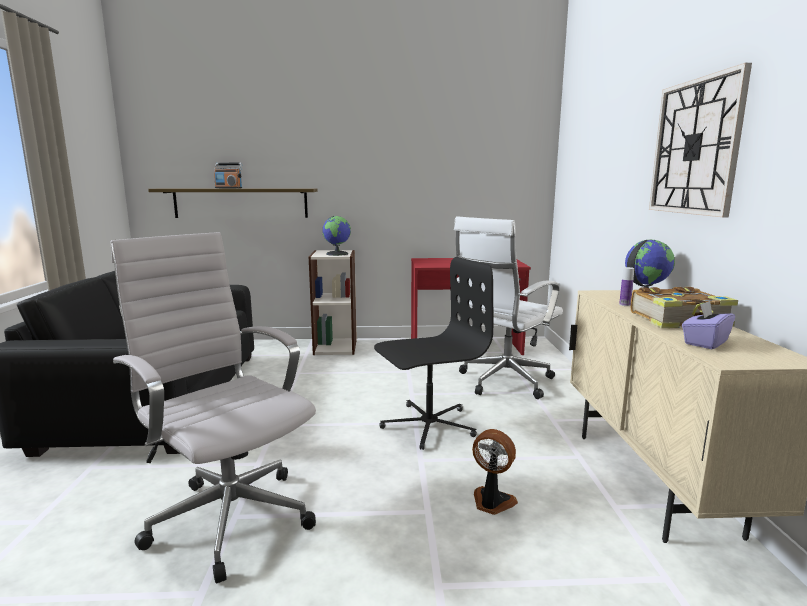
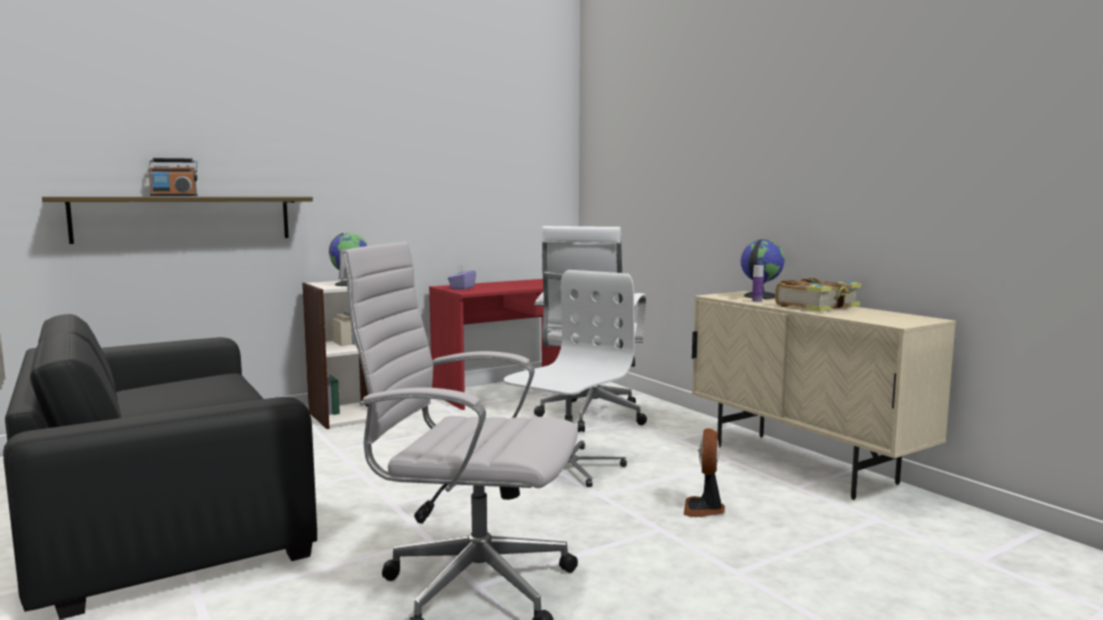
camera: 30 degrees left, 5 degrees down
black office chair [374,257,493,450] -> white office chair [504,270,635,487]
fan [472,429,518,515] -> fan turned 75 degrees counterclockwise [684,428,725,517]
wall clock [649,63,752,217] -> none
purple tissue box [682,301,735,349] -> purple tissue box moved to [448,265,476,290]

